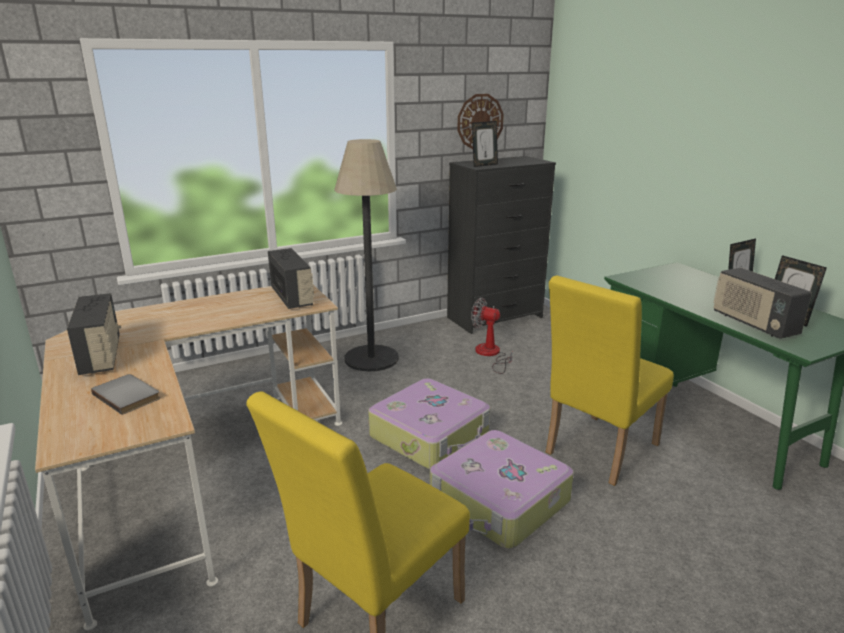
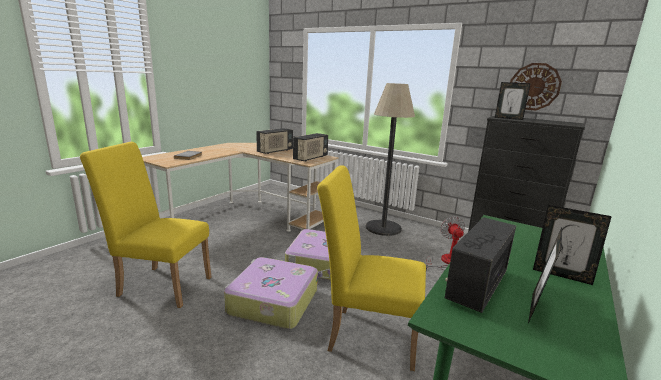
camera: 60 degrees right, 5 degrees down
radio [67,293,121,375] -> radio moved to [256,128,293,154]

